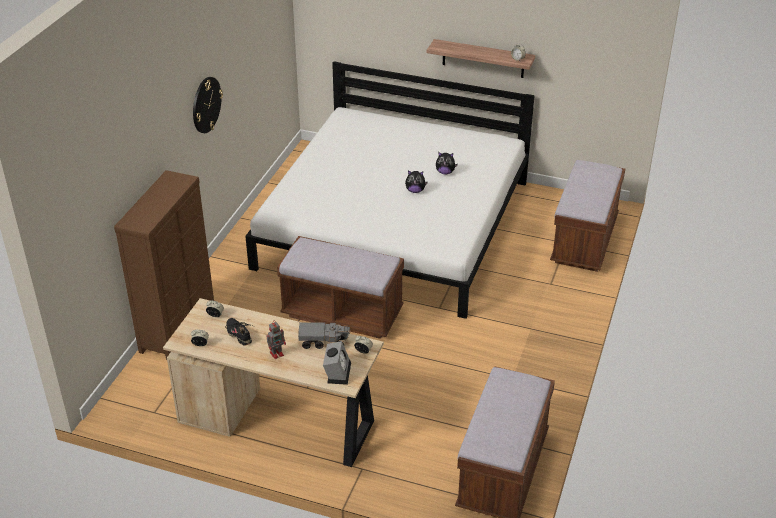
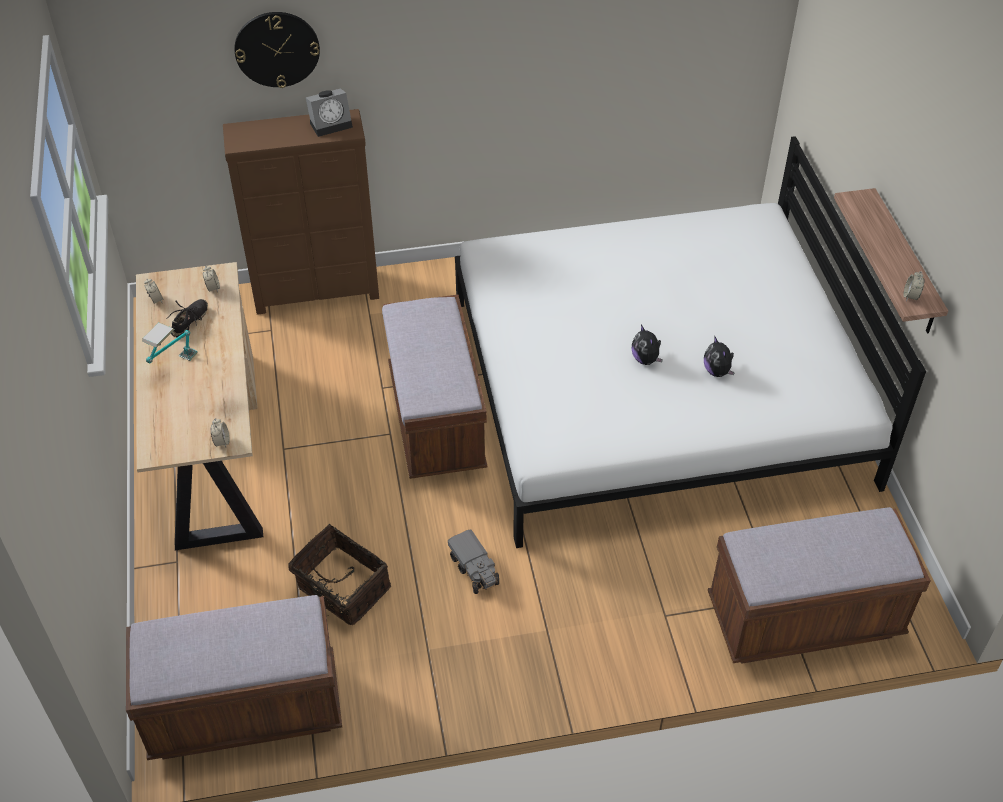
camera: 60 degrees right, 10 degrees up
wall clock [193,77,223,133] -> wall clock moved to [235,12,320,88]
toy robot [266,322,286,359] -> table lamp [142,322,198,363]
toy truck [298,322,351,349] -> toy truck moved to [448,530,499,594]
alarm clock [323,341,351,385] -> alarm clock moved to [306,88,353,137]
none -> basket [288,524,391,625]

